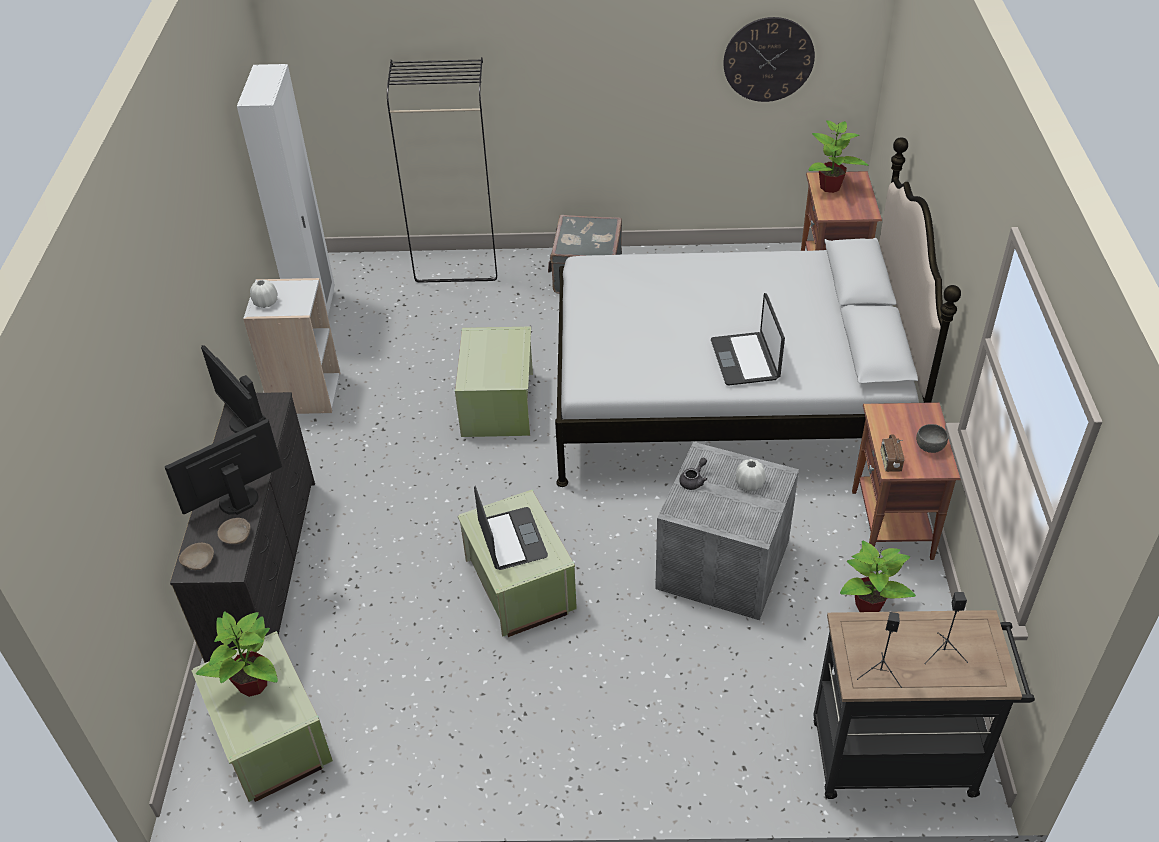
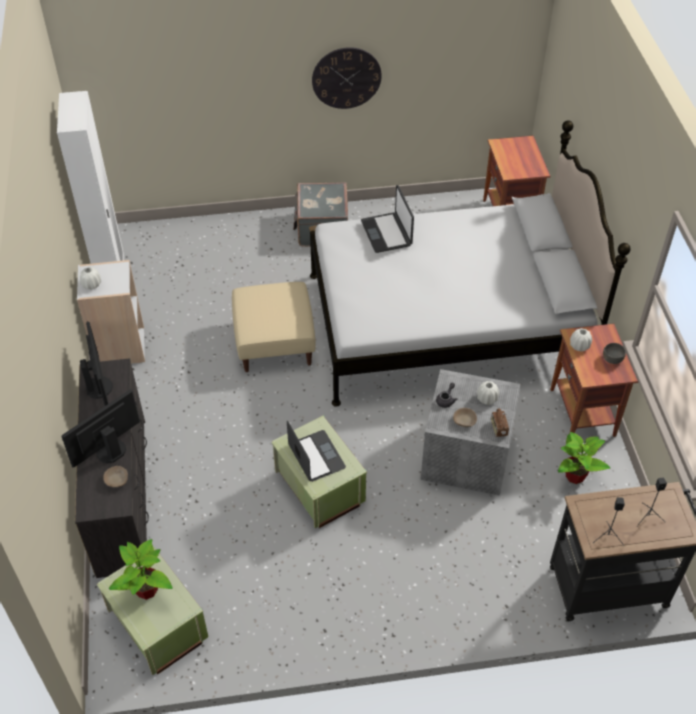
camera: 10 degrees left, 5 degrees up
beige bowl [179,543,214,570] -> beige bowl moved to [453,408,477,427]
monitor [201,345,266,433] -> monitor turned 150 degrees counterclockwise [80,321,113,406]
black clothes rack [387,57,497,283] -> none
green storage box [455,327,533,437] -> beige ottoman [232,282,316,372]
laptop [711,293,785,385] -> laptop moved to [361,185,414,253]
wall clock [723,17,815,102] -> wall clock moved to [312,47,382,109]
potted plant [808,120,869,193] -> none
radio [881,434,904,472] -> radio moved to [491,408,509,437]
none -> white vase [570,328,592,351]

